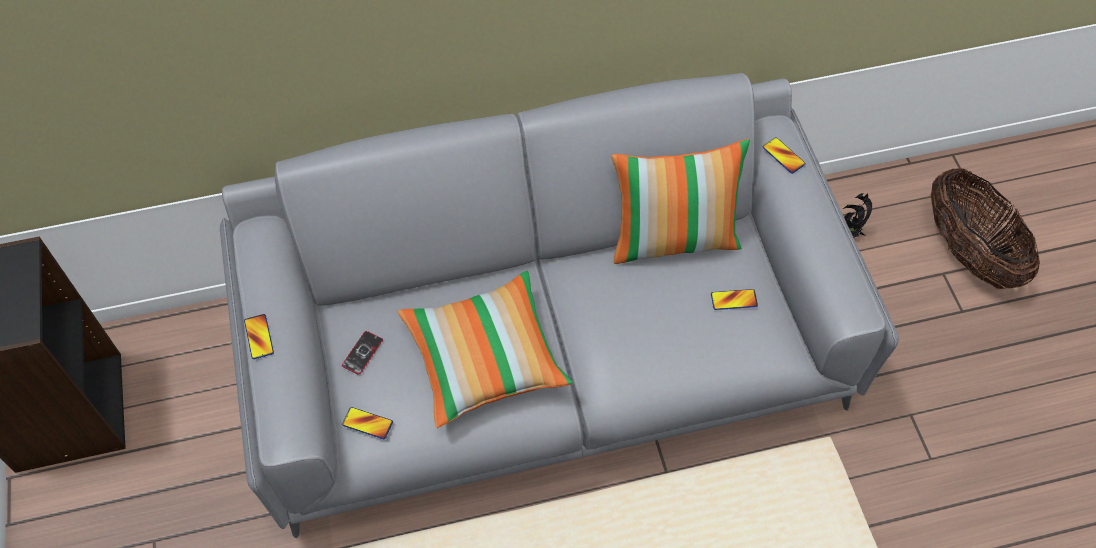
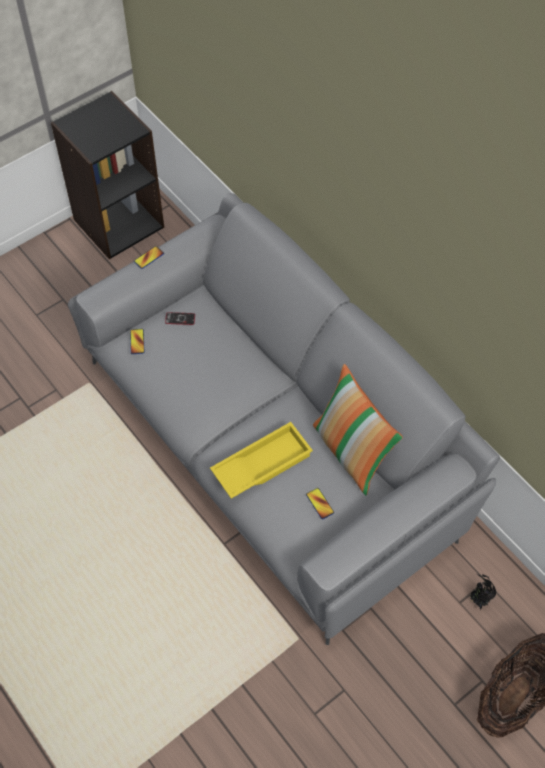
camera: 65 degrees right, 0 degrees up
pillow [398,271,573,428] -> none
phone [762,137,806,174] -> none
none -> yellow tray [210,422,313,499]

